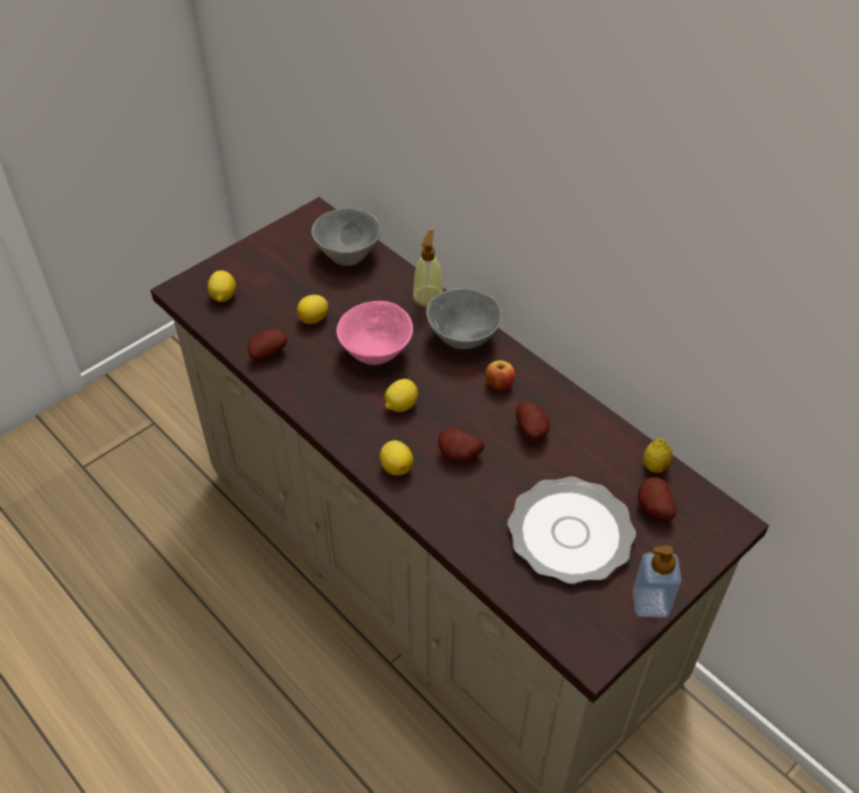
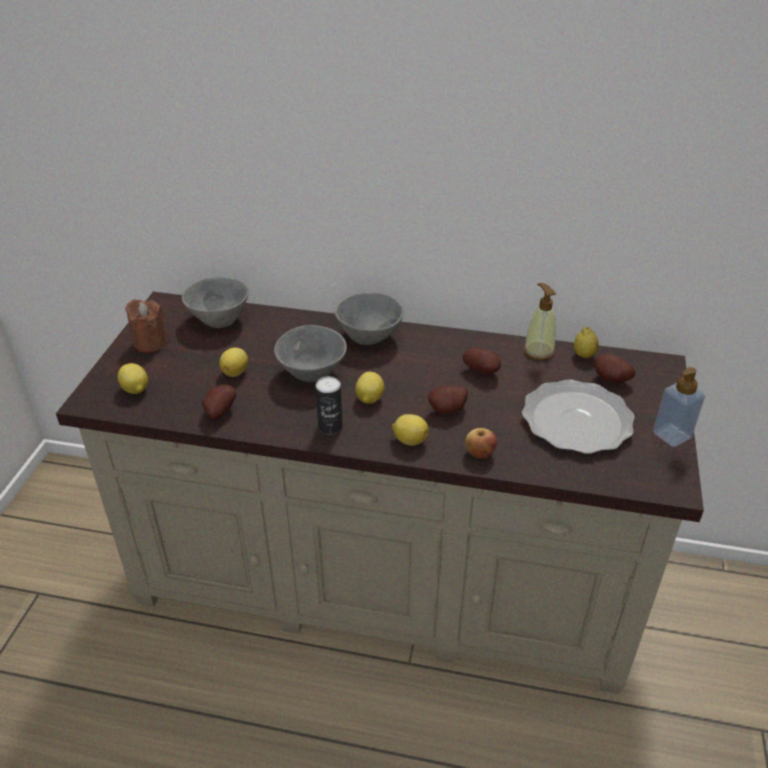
camera: 35 degrees left, 10 degrees down
pink bowl [336,301,413,365] -> grey bowl [274,325,347,382]
soap dispenser [412,230,443,309] -> soap dispenser moved to [524,283,556,360]
apple [485,360,515,390] -> apple moved to [465,428,497,459]
none -> brown candle [125,300,167,353]
none -> can [316,376,343,435]

